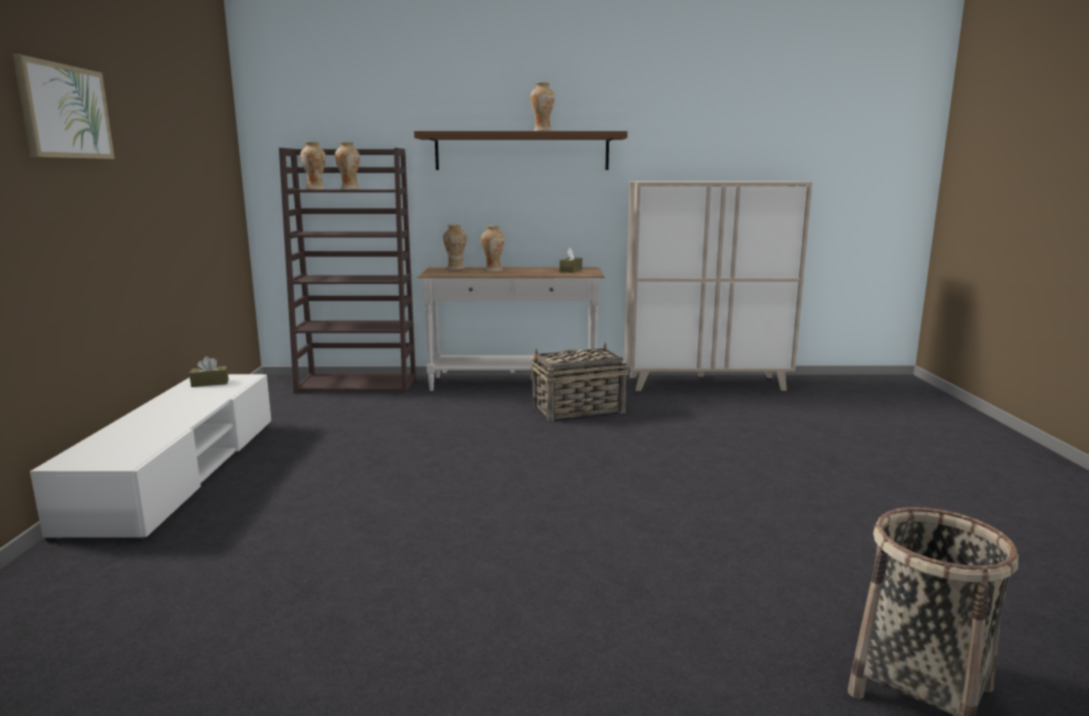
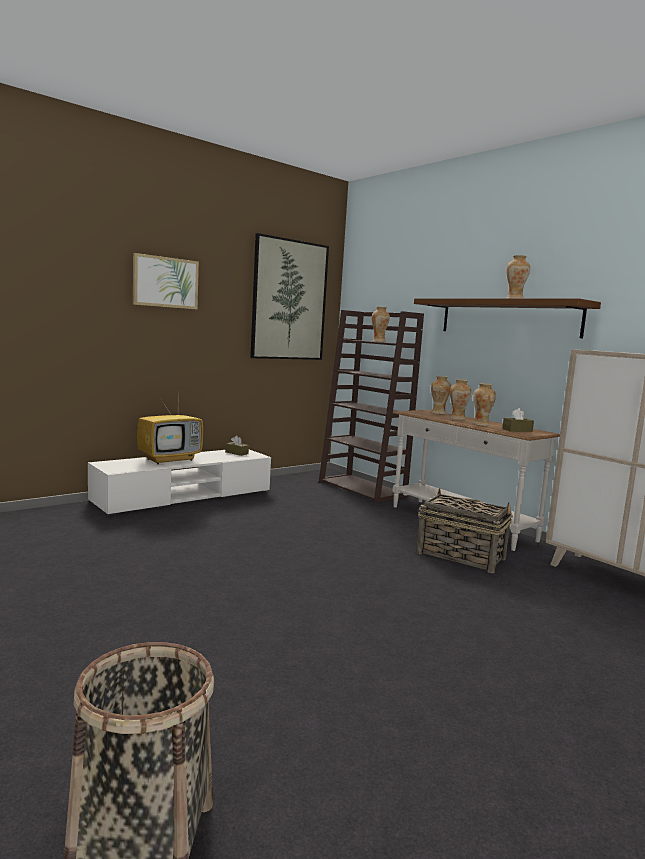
camera: 50 degrees right, 5 degrees down
vase [300,142,326,190] -> vase moved to [473,383,496,426]
none -> television [137,387,203,464]
none -> picture [250,233,329,360]

